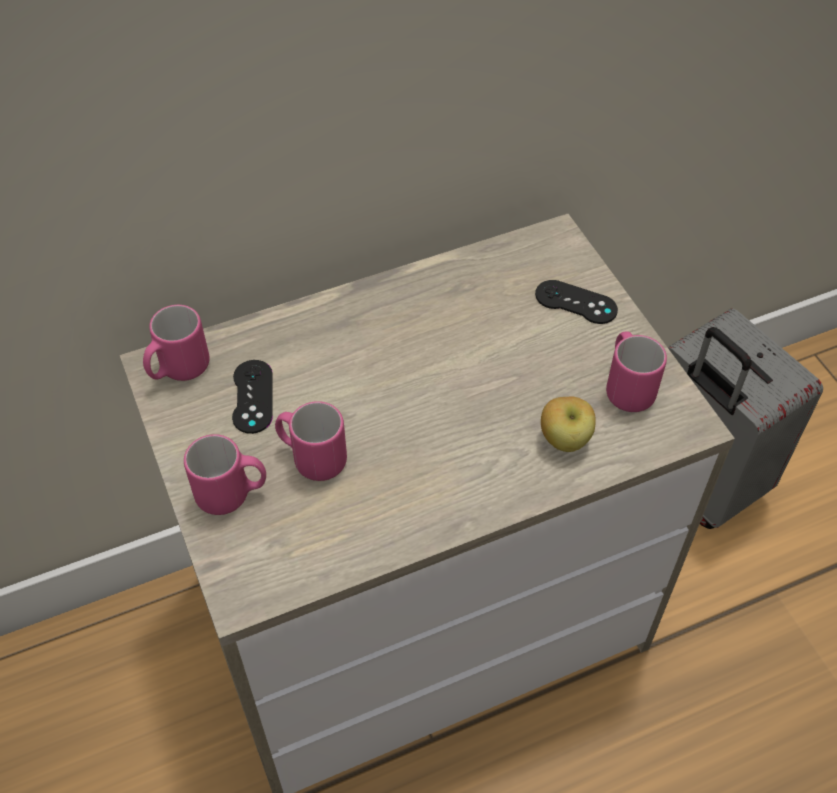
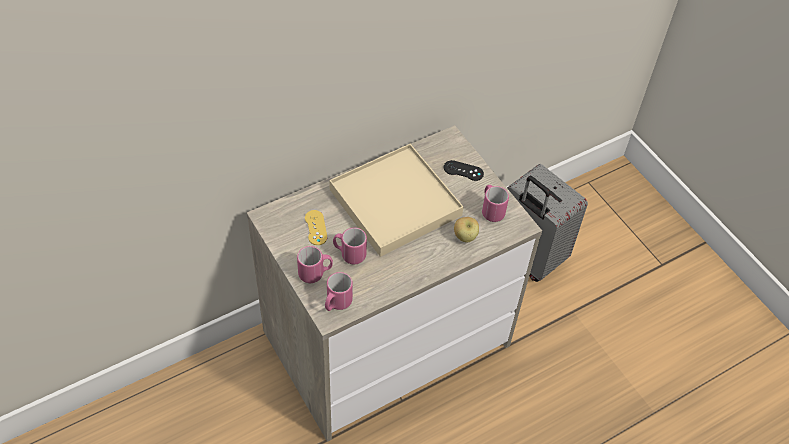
camera: 10 degrees left, 0 degrees up
pink mug [143,305,210,381] -> pink mug moved to [325,272,353,311]
black game controller [232,360,273,434] -> yellow game controller [305,210,327,245]
none -> beige tray [329,144,463,257]

